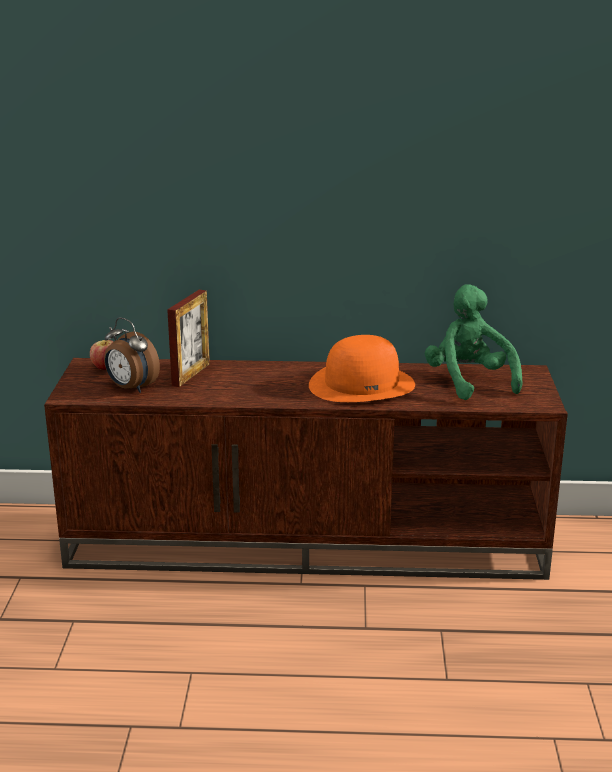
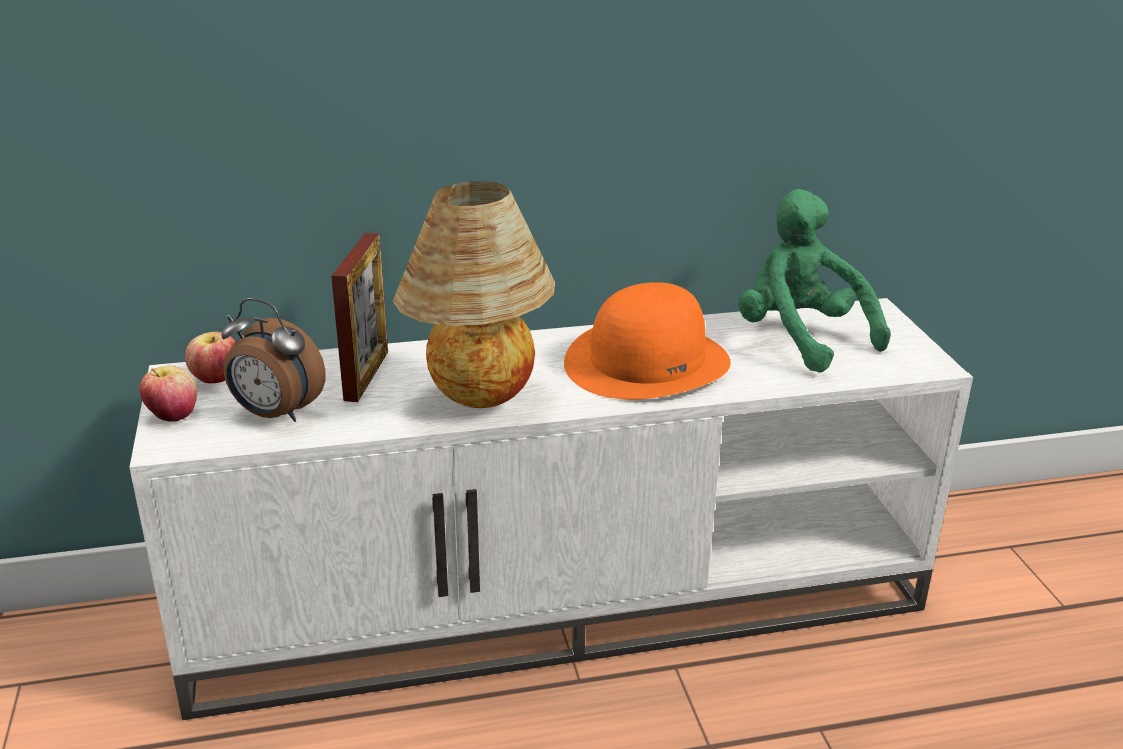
camera: 15 degrees left, 5 degrees up
brown tv stand [44,358,568,580] -> white tv stand [129,298,973,720]
none -> apple [139,365,197,422]
none -> table lamp [393,181,555,408]

